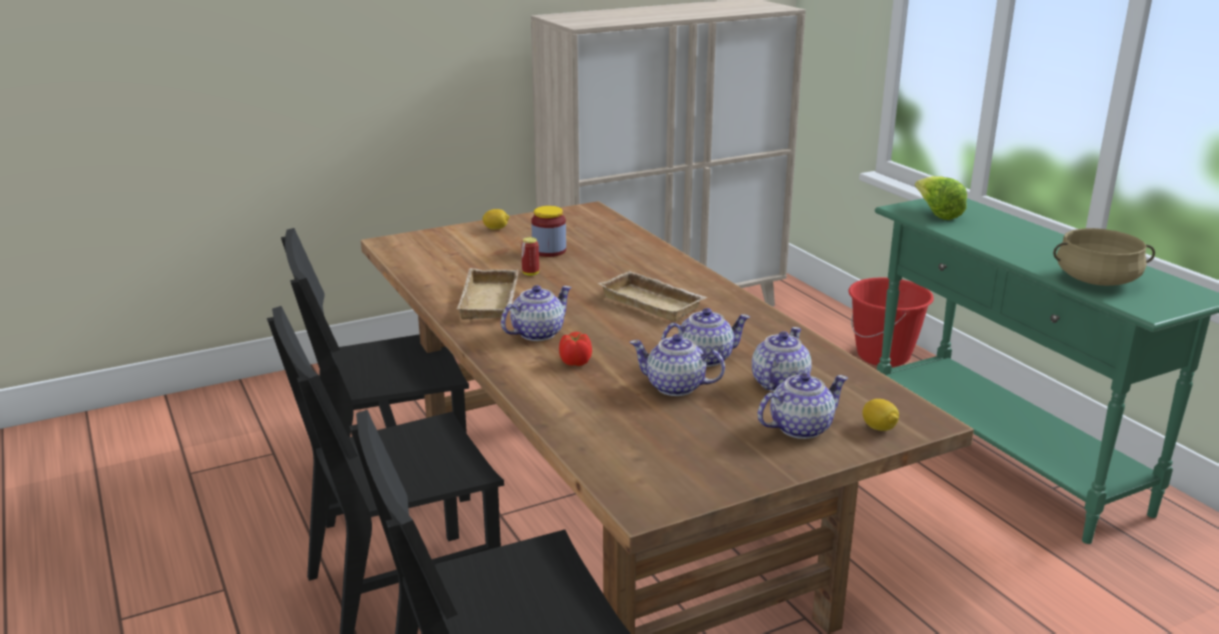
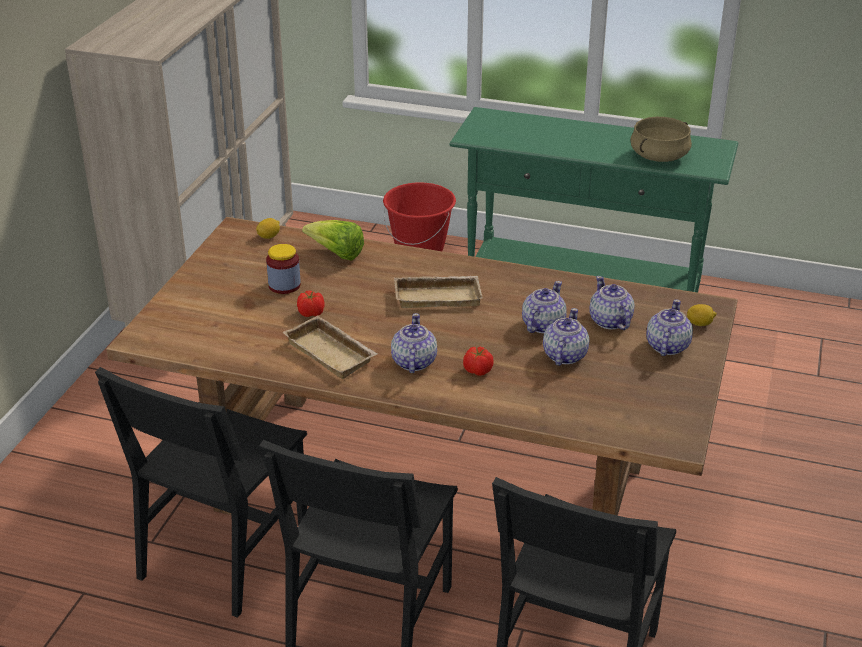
camera: 45 degrees left, 10 degrees up
lemon [483,209,510,230] -> lemon moved to [256,218,280,239]
can [521,237,539,276] -> tomato [297,291,325,317]
teapot [629,334,725,396] -> teapot turned 135 degrees clockwise [543,308,589,366]
lettuce [915,176,967,220] -> lettuce moved to [302,220,364,261]

